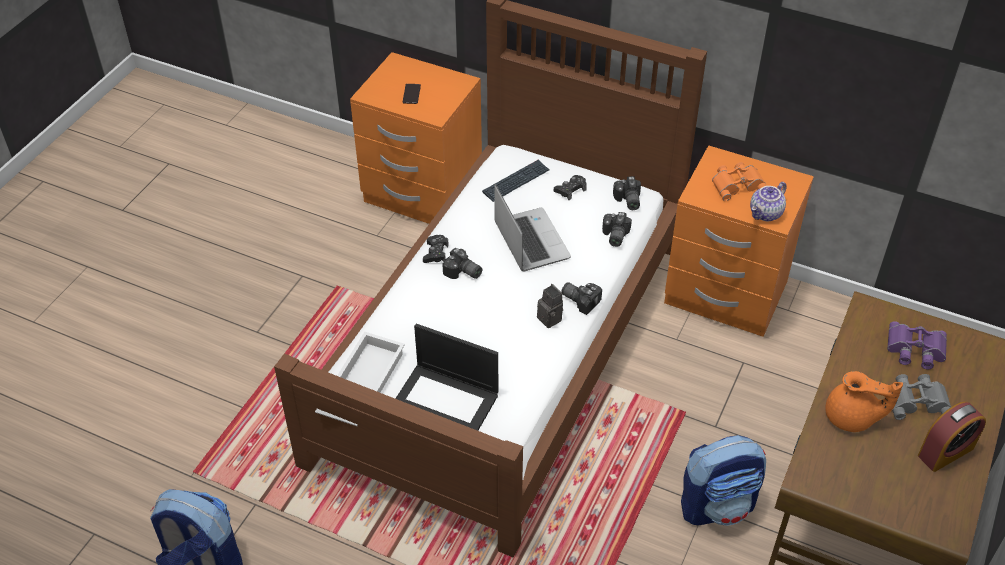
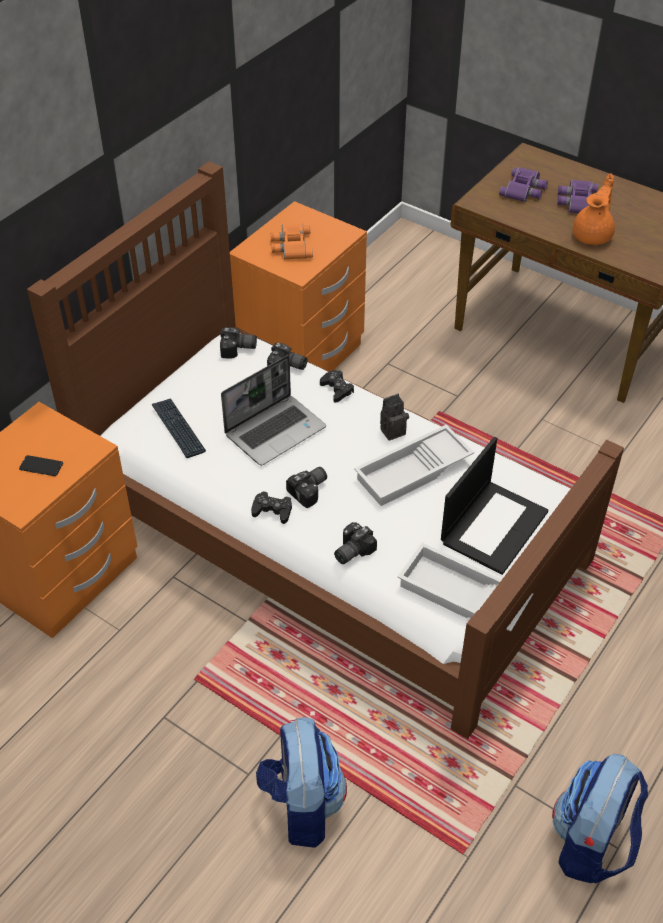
camera: 80 degrees left, 0 degrees up
laptop [494,184,571,271] -> laptop turned 150 degrees clockwise [221,355,326,466]
black game controller [554,175,587,200] -> black game controller moved to [320,370,354,403]
camera [561,282,602,315] -> camera moved to [334,522,377,564]
backpack [681,435,766,526] -> backpack moved to [256,717,347,848]
teapot [750,182,787,221] -> none
grey binoculars [892,374,951,420] -> purple binoculars [557,180,598,213]
alarm clock [918,402,986,472] -> none
none -> white tray [354,424,474,506]

